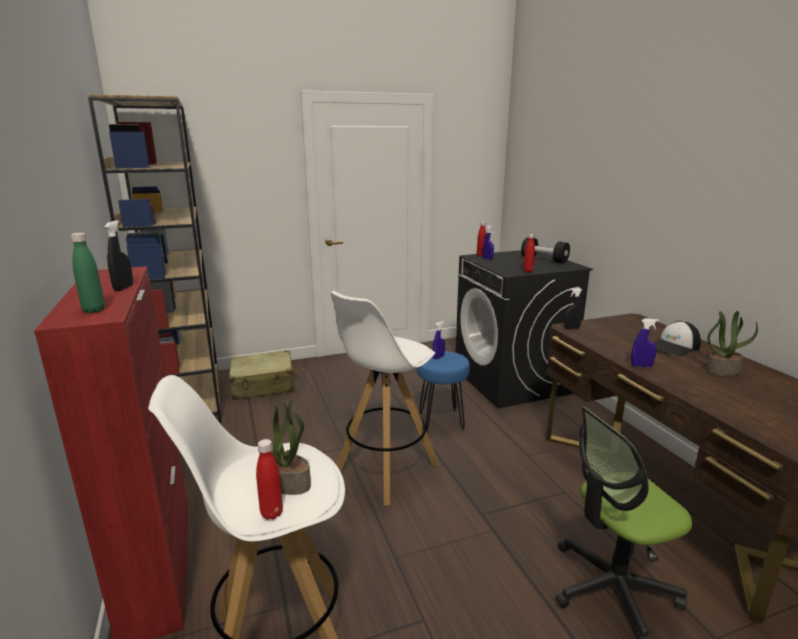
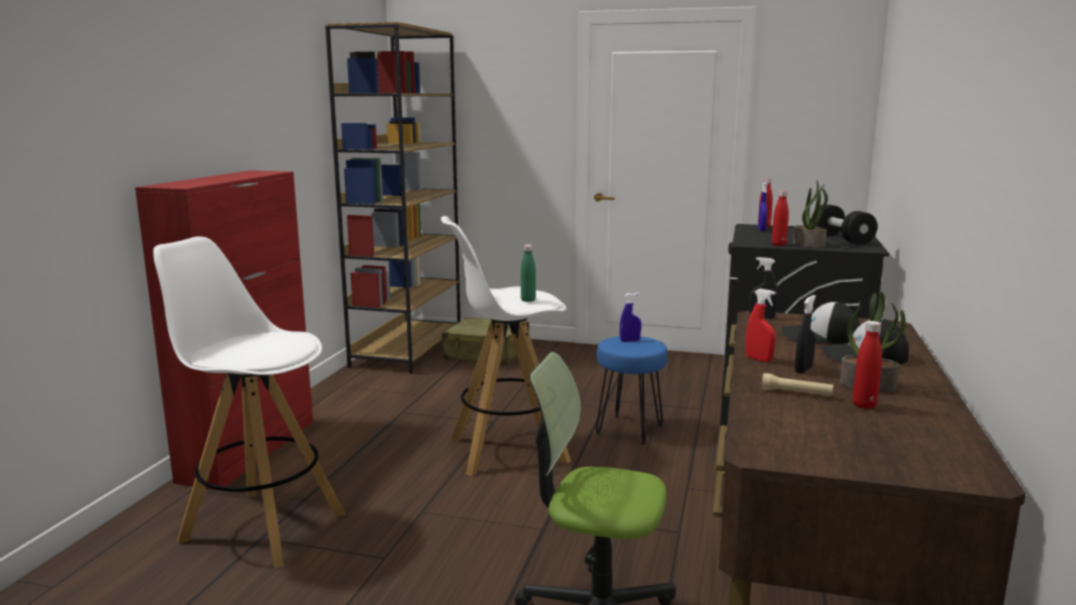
camera: 35 degrees right, 5 degrees down
green bottle [71,233,105,313] -> green bottle moved to [521,245,536,302]
black spray bottle [105,220,133,291] -> black spray bottle moved to [795,295,816,373]
red bottle [256,439,283,520] -> red bottle moved to [853,321,882,409]
potted plant [272,397,311,495] -> potted plant moved to [793,180,828,248]
blue spray bottle [631,318,659,367] -> red spray bottle [746,288,776,362]
none -> beige flashlight [761,373,833,396]
none -> cap [781,302,860,344]

